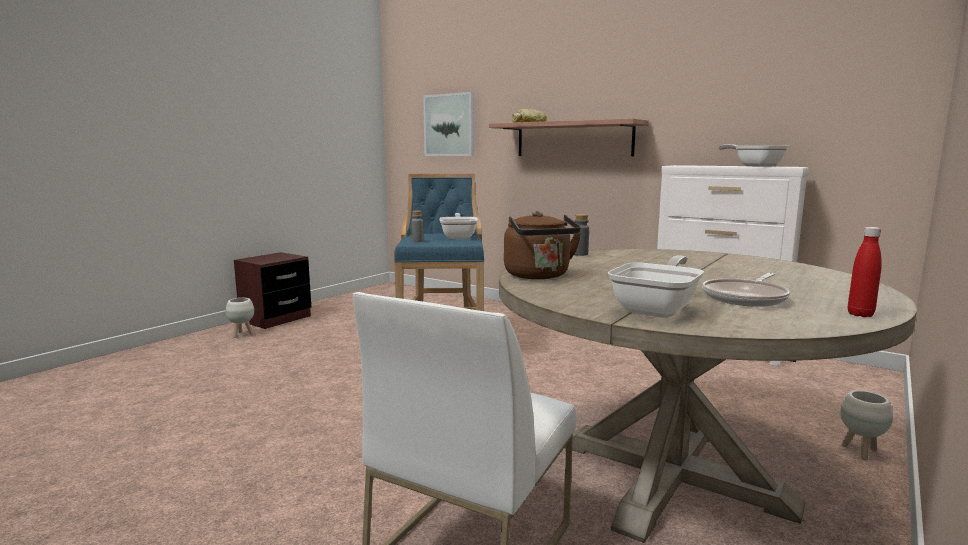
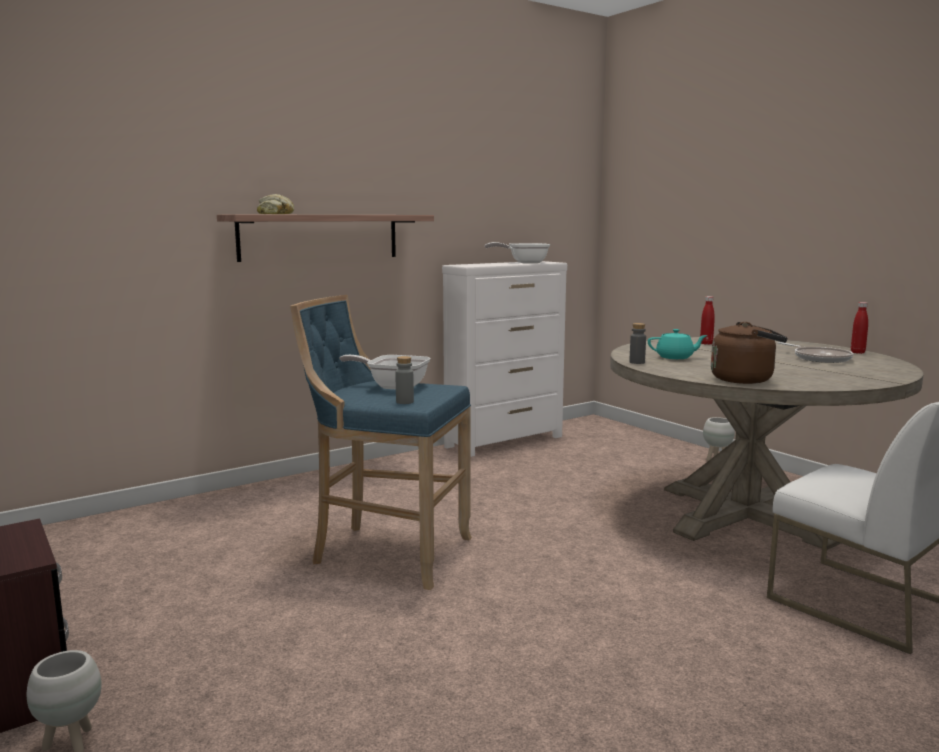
camera: 70 degrees left, 0 degrees up
picture [423,92,474,156] -> none
frying pan [608,255,704,318] -> none
none -> turquoise teapot [648,329,708,359]
none -> red bottle [700,296,715,345]

